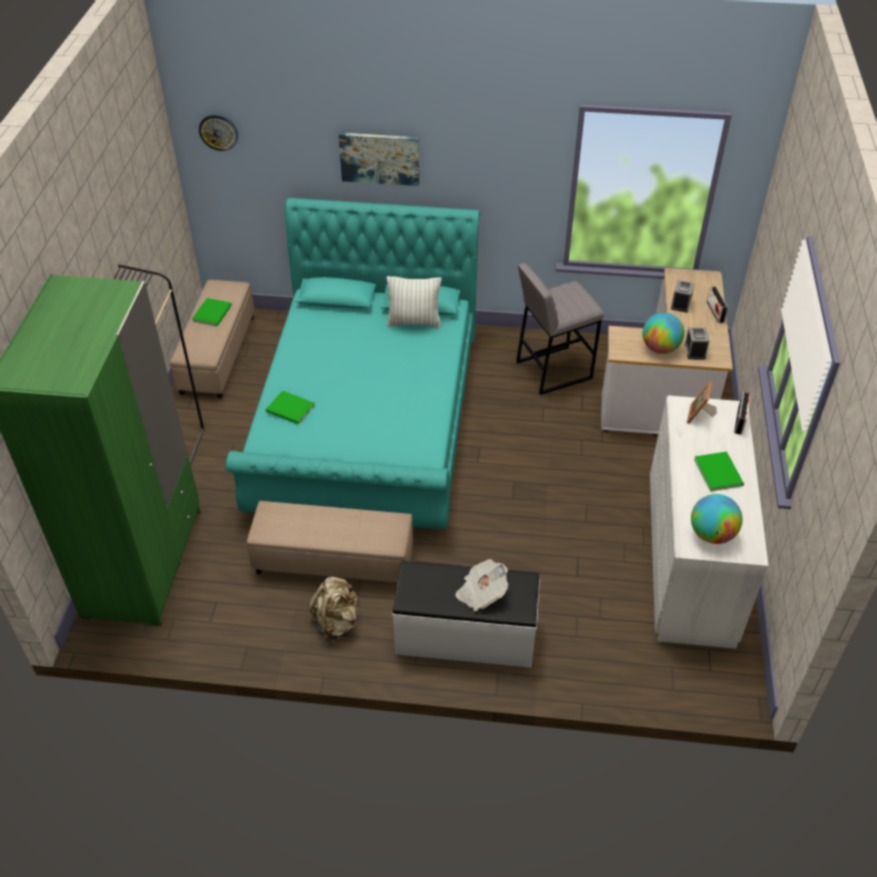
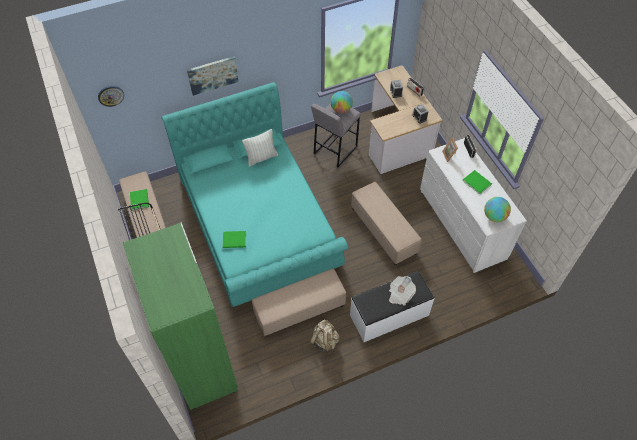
camera: 30 degrees left, 10 degrees up
globe [643,313,684,354] -> globe moved to [331,91,353,113]
none -> beige ottoman [351,182,422,265]

